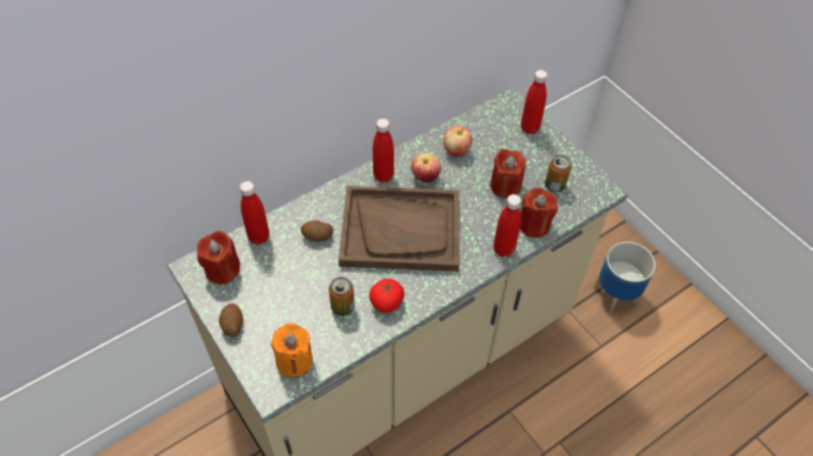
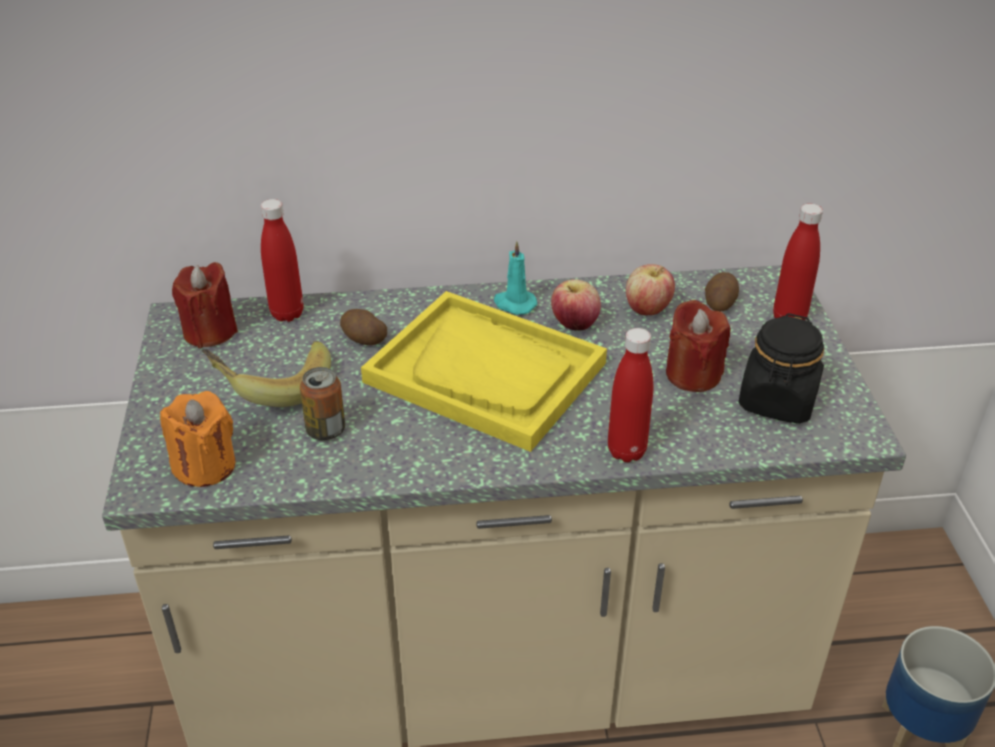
camera: 30 degrees right, 15 degrees down
potato [219,303,243,337] -> potato moved to [705,272,739,311]
brown tray [339,186,459,272] -> yellow tray [361,291,607,452]
tomato [369,279,404,313] -> none
red bottle [373,119,394,182] -> turquoise candle [494,241,537,315]
red candle [520,188,558,238] -> none
can [545,155,572,192] -> black jar [739,313,824,424]
none -> banana [202,341,331,407]

